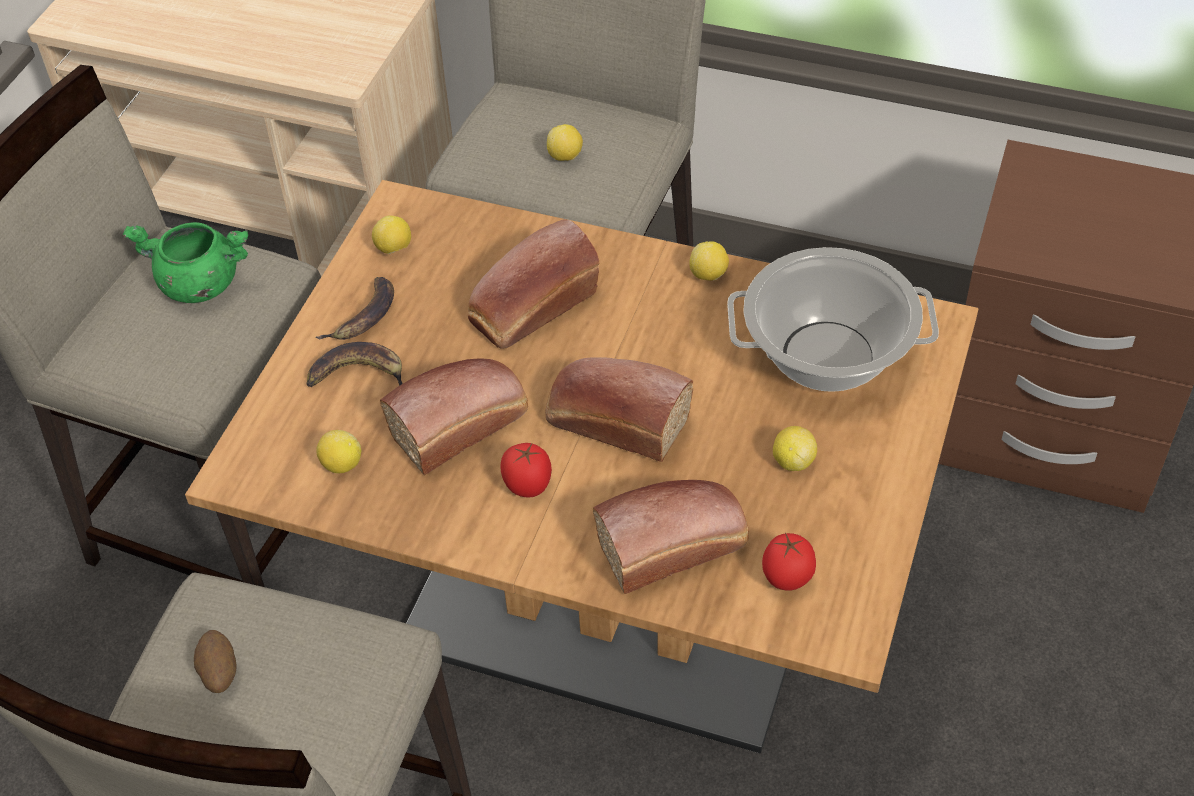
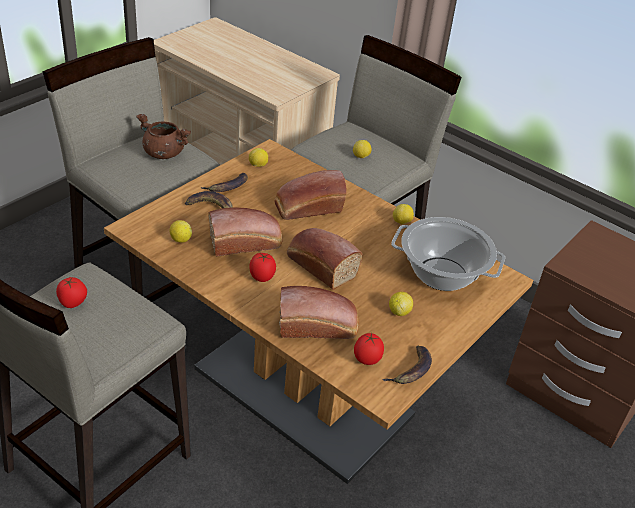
camera: 15 degrees right, 10 degrees down
green cooking pot [123,222,248,303] -> brown cooking pot [136,114,191,159]
potato [194,630,237,693] -> tomato [56,277,87,308]
none -> banana [382,346,432,384]

